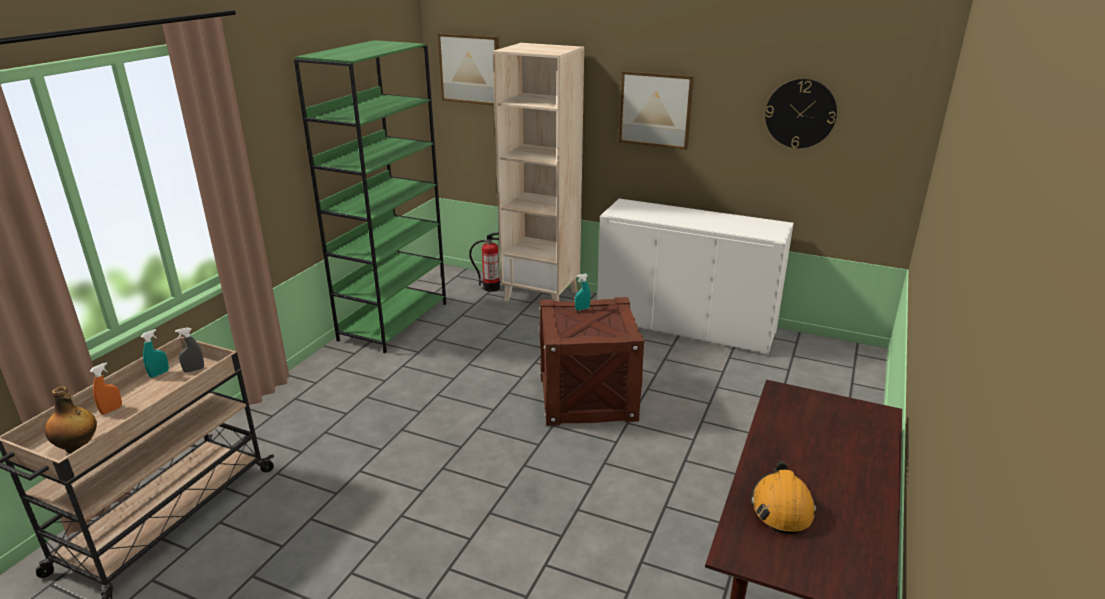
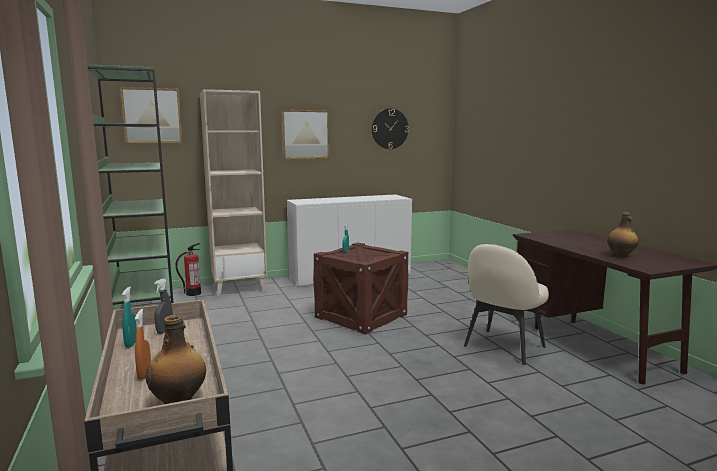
camera: 45 degrees left, 15 degrees down
orange hard hat [751,461,817,534] -> bottle [607,212,639,258]
none -> beige chair [464,244,549,365]

